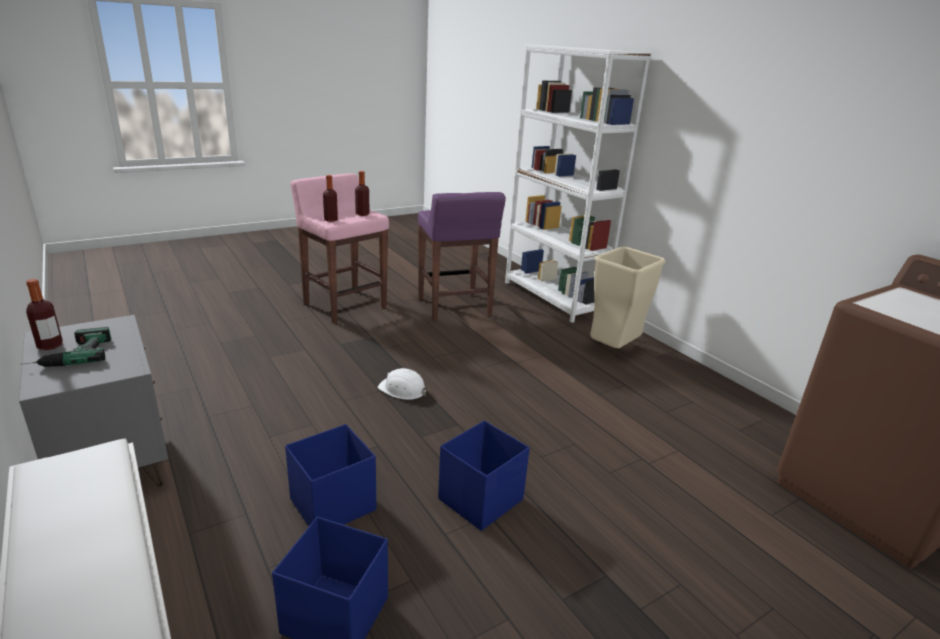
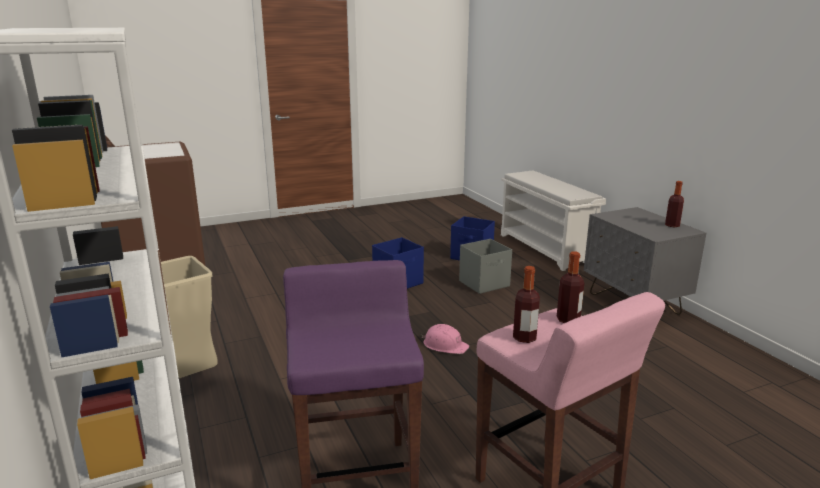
camera: 170 degrees left, 5 degrees down
power drill [21,327,111,367] -> none
blue storage box [285,424,376,526] -> grey storage box [459,239,512,294]
white hard hat [378,368,428,400] -> pink hard hat [422,324,469,354]

